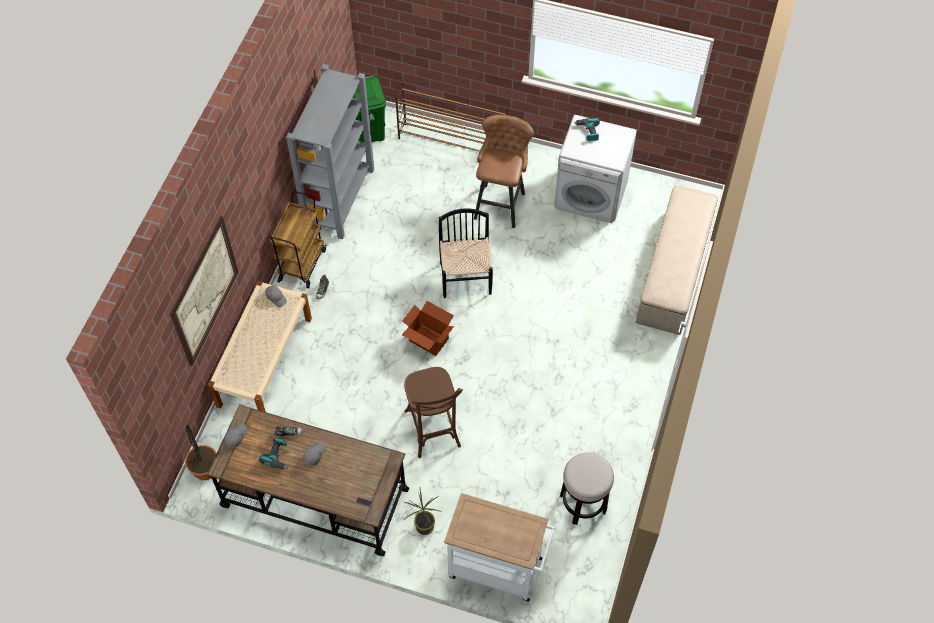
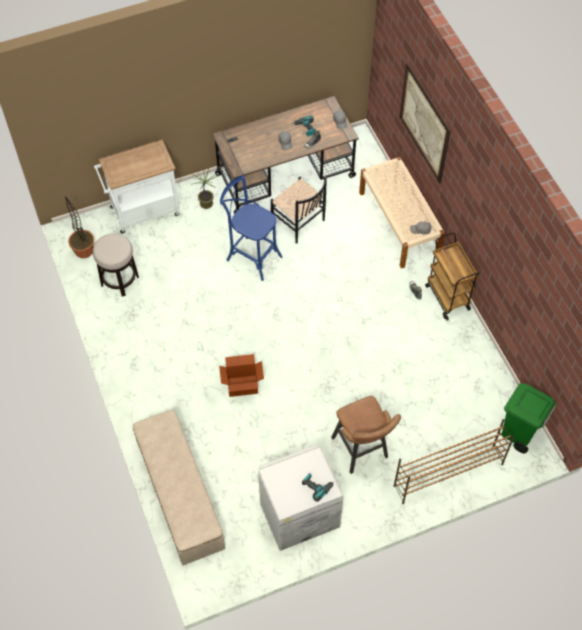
camera: 140 degrees right, 0 degrees up
potted plant [185,425,217,480] -> potted plant moved to [65,196,94,258]
grey bookcase [286,64,374,239] -> none
cardboard box [402,301,454,356] -> cardboard box moved to [219,354,264,397]
brown stool [404,367,463,458] -> blue stool [220,175,283,281]
black chair [439,208,493,298] -> black chair moved to [271,177,327,244]

